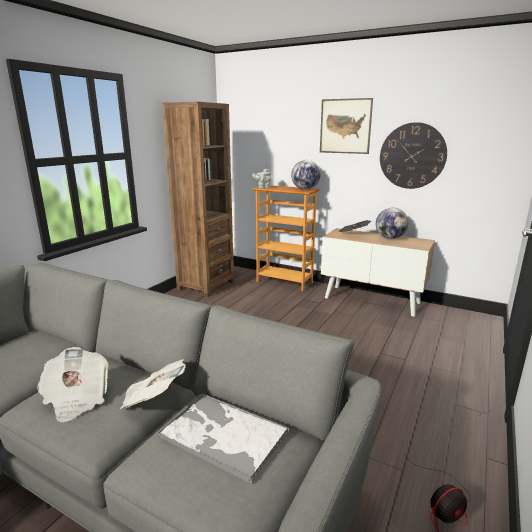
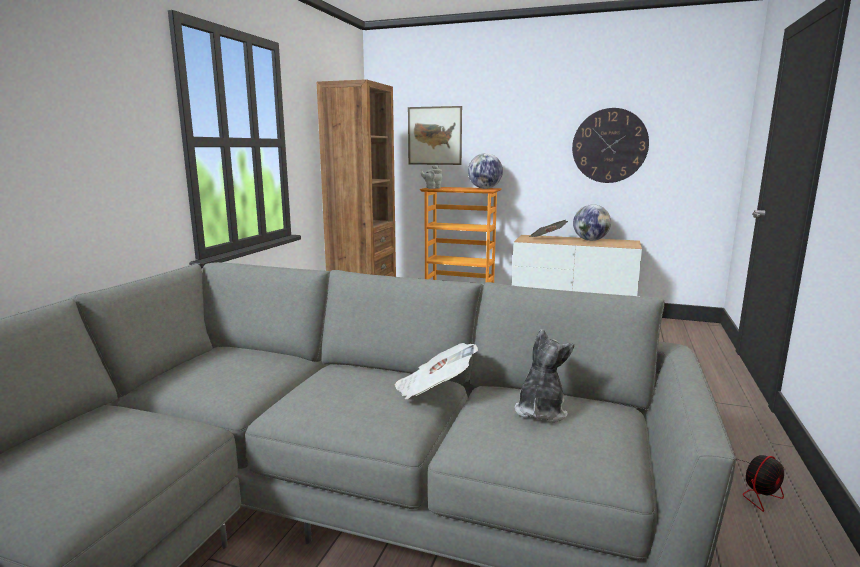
camera: 10 degrees left, 5 degrees down
newspaper [37,347,108,423] -> none
tray [157,394,289,484] -> plush toy [515,329,574,422]
picture [320,98,373,154] -> picture moved to [408,106,462,165]

